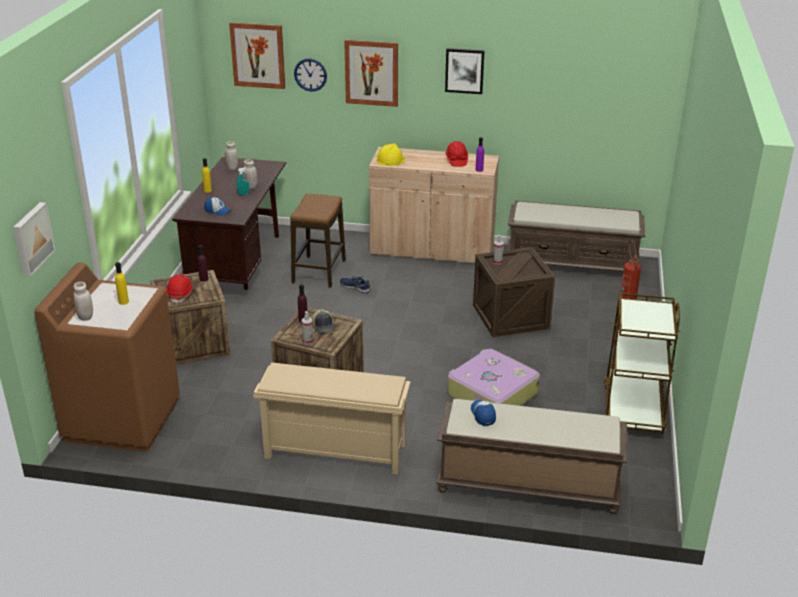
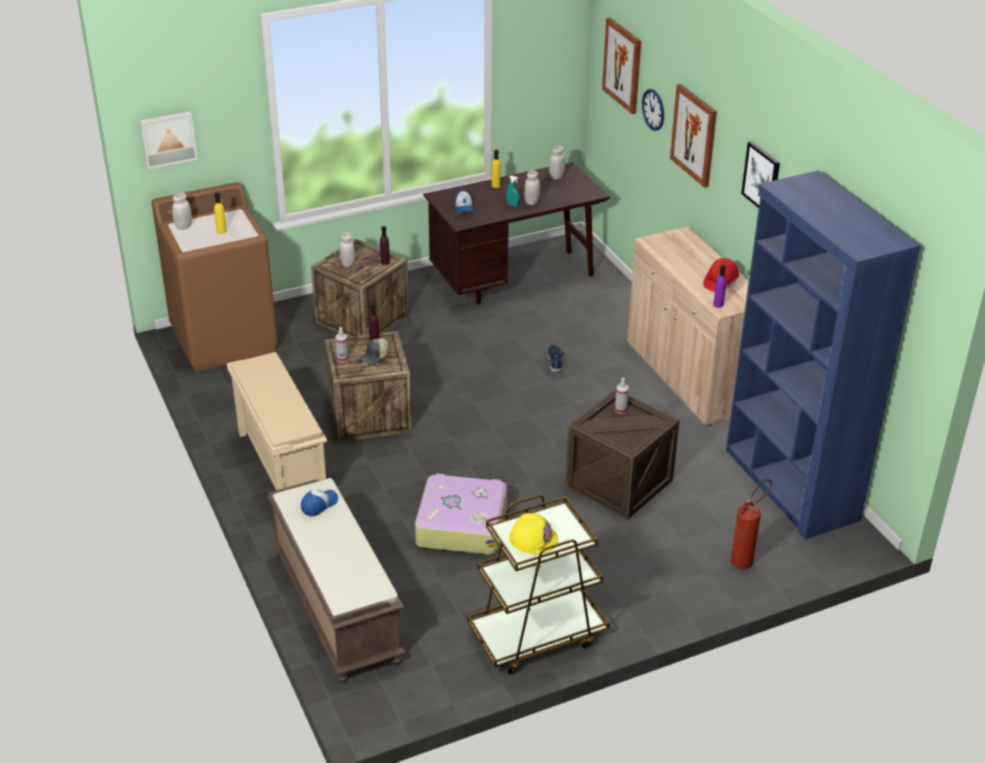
camera: 55 degrees right, 5 degrees up
red hard hat [166,274,194,304] -> white jar [339,232,355,267]
stool [290,194,346,288] -> none
yellow hard hat [377,143,406,166] -> yellow hard hat moved to [509,513,558,554]
brown bench [507,200,645,272] -> blue bookcase [726,170,920,540]

